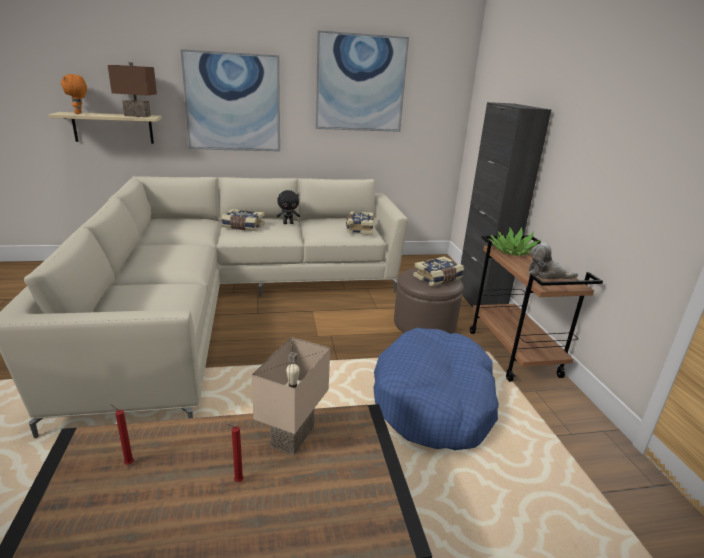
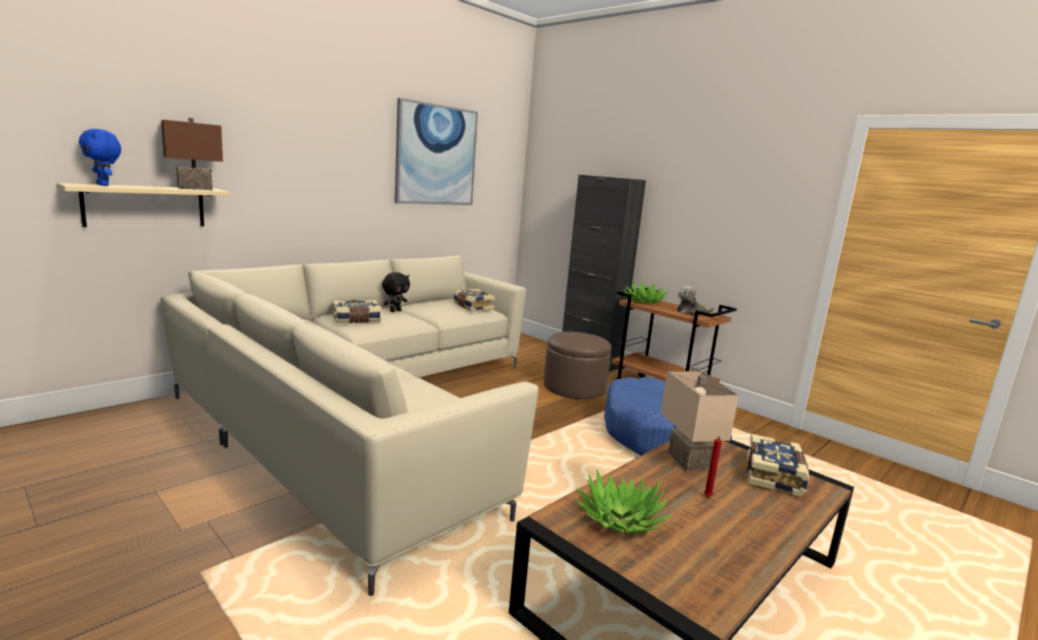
camera: 35 degrees left, 10 degrees down
orange plush toy [61,74,87,114] -> blue plush toy [79,129,121,186]
red candle [111,405,134,465] -> potted plant [575,469,672,533]
picture [180,49,280,151] -> none
book [413,256,464,286] -> book moved to [747,434,809,497]

